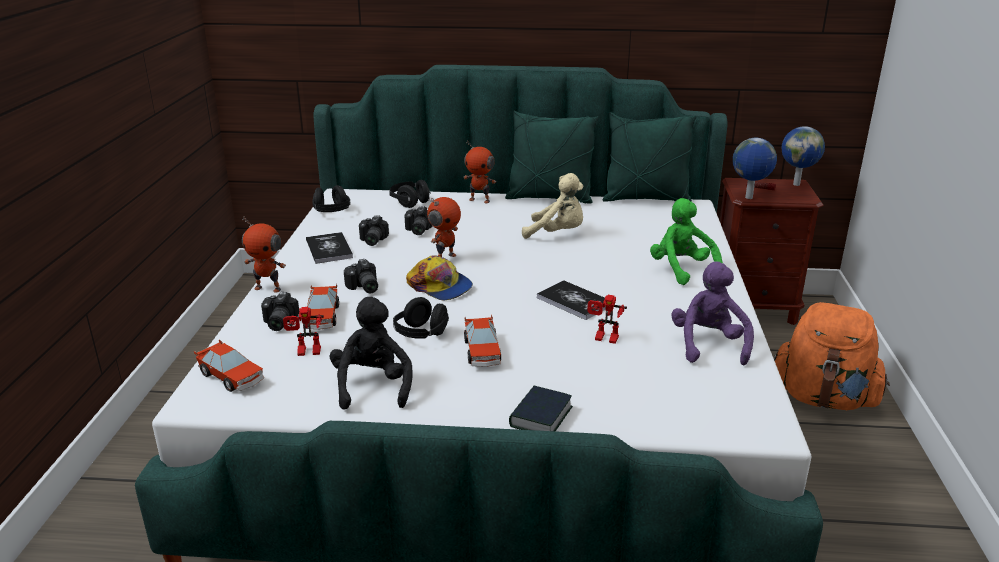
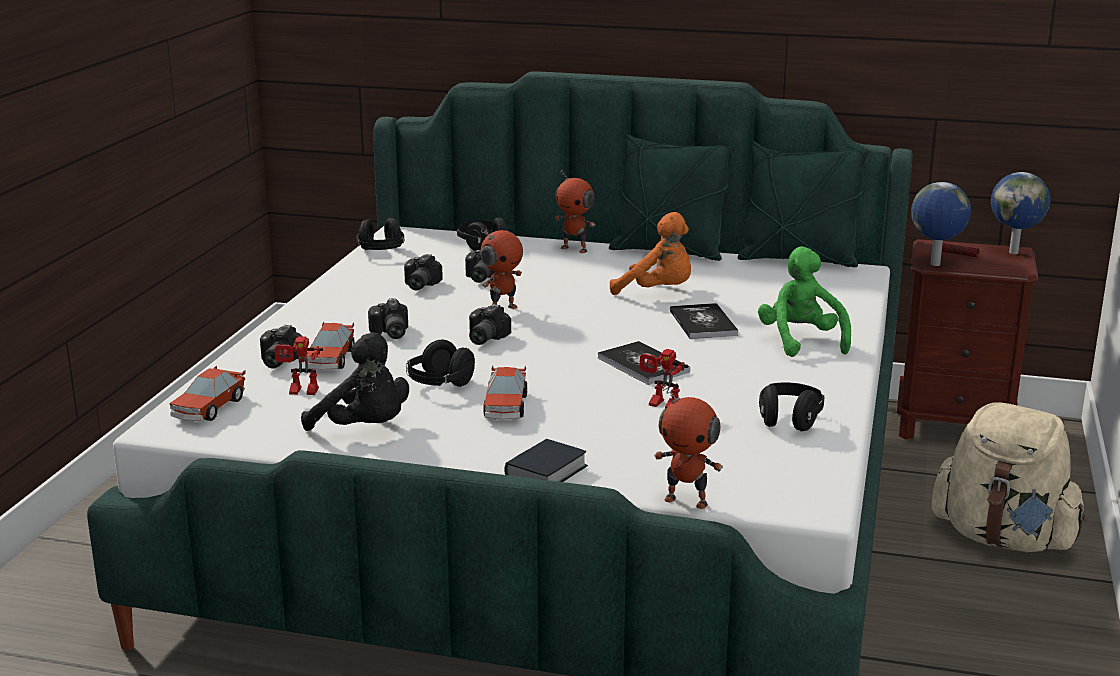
camera: 10 degrees right, 5 degrees down
toy car [194,340,264,392] -> toy car turned 60 degrees clockwise [169,366,246,421]
toy robot [242,216,286,293] -> toy robot moved to [654,384,723,509]
book [306,232,353,264] -> book moved to [670,303,738,339]
black plush toy [330,297,413,410] -> black plush toy turned 120 degrees clockwise [301,332,409,431]
cap [406,255,473,300] -> camera [469,304,511,345]
beige plush toy [522,173,583,239] -> orange plush toy [610,212,691,295]
purple plush toy [671,261,754,366] -> black headphones [759,383,824,431]
orange backpack [774,302,890,410] -> beige backpack [932,402,1087,552]

